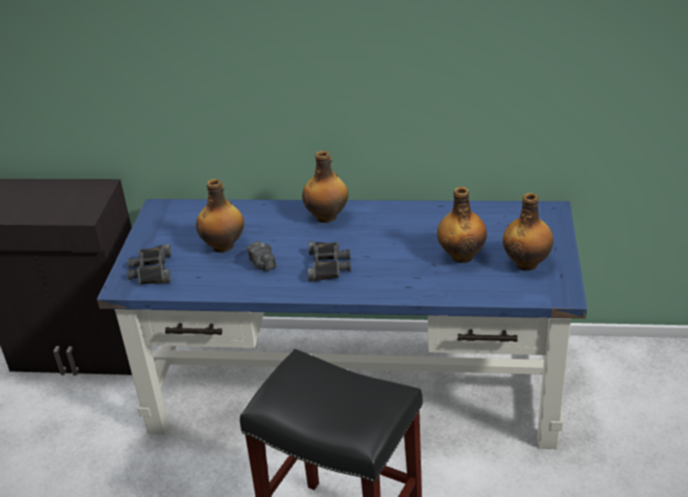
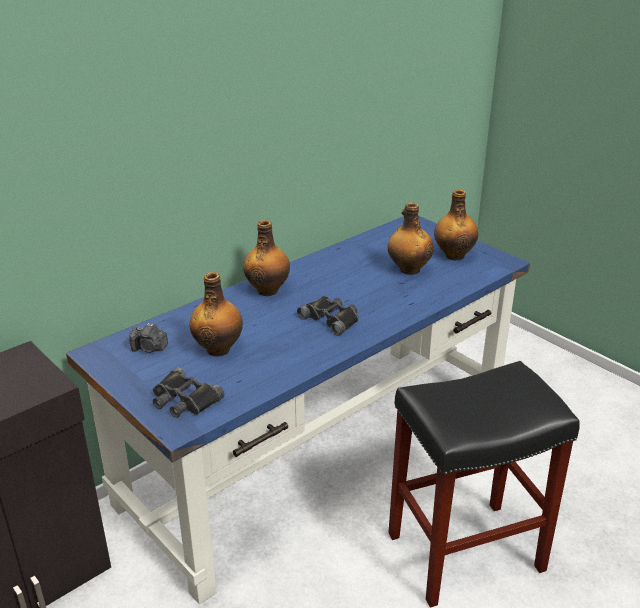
camera: 50 degrees left, 5 degrees down
camera [246,241,277,271] -> camera moved to [129,323,168,353]

